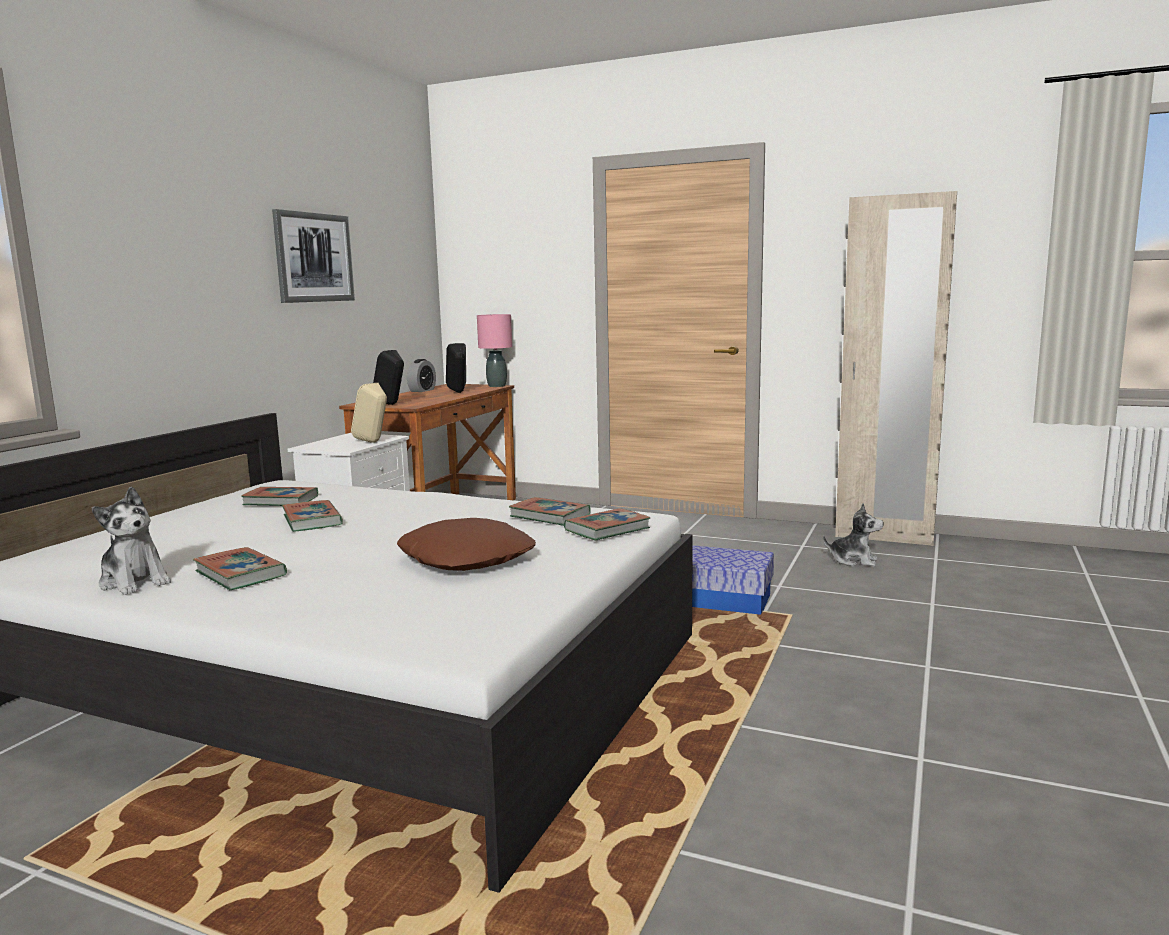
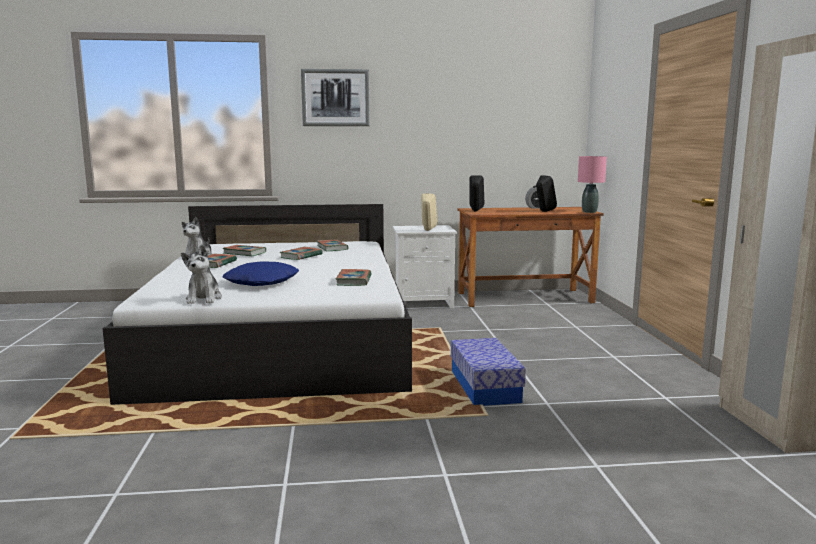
camera: 60 degrees right, 0 degrees up
picture [272,209,355,303] -> picture moved to [301,69,370,126]
brown pillow [397,518,536,571] -> blue pillow [223,261,299,286]
book [564,508,651,541] -> book moved to [223,245,266,256]
plush toy [823,503,884,567] -> plush toy moved to [181,245,222,304]

